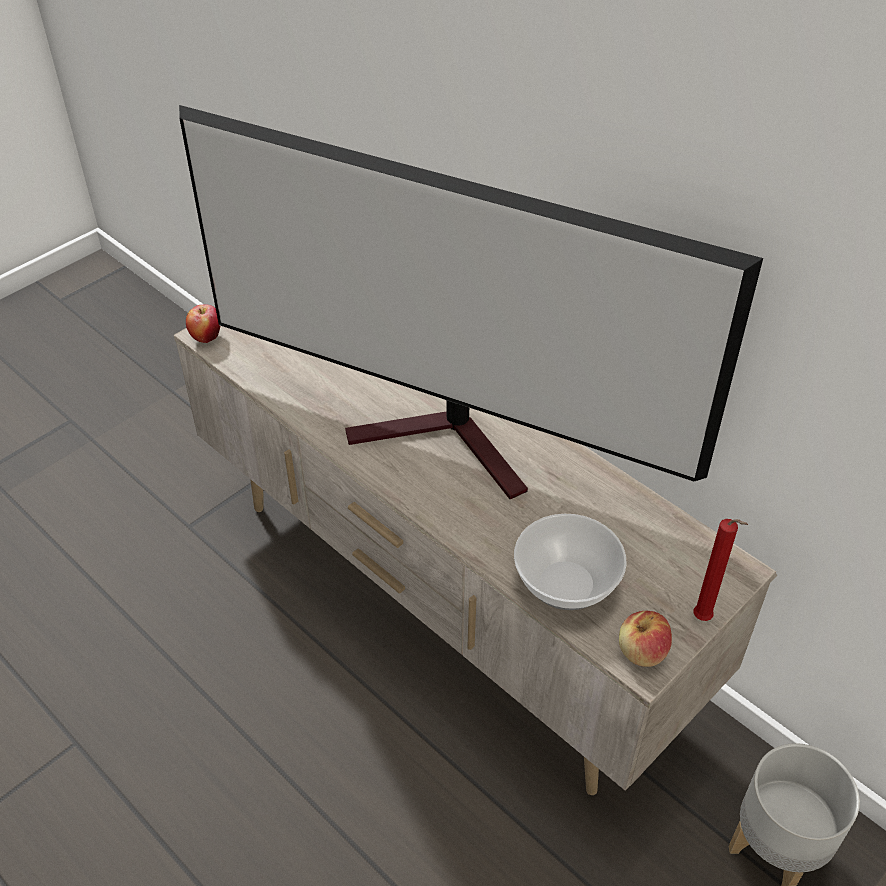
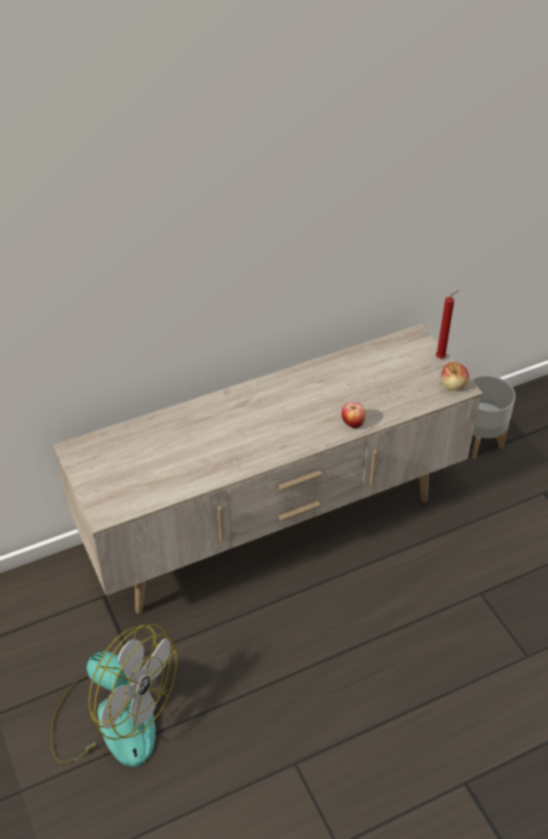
camera: 70 degrees left, 0 degrees up
television [179,105,763,499] -> none
apple [186,304,220,343] -> apple moved to [342,402,366,428]
bowl [514,514,627,610] -> none
none -> fan [50,624,177,767]

